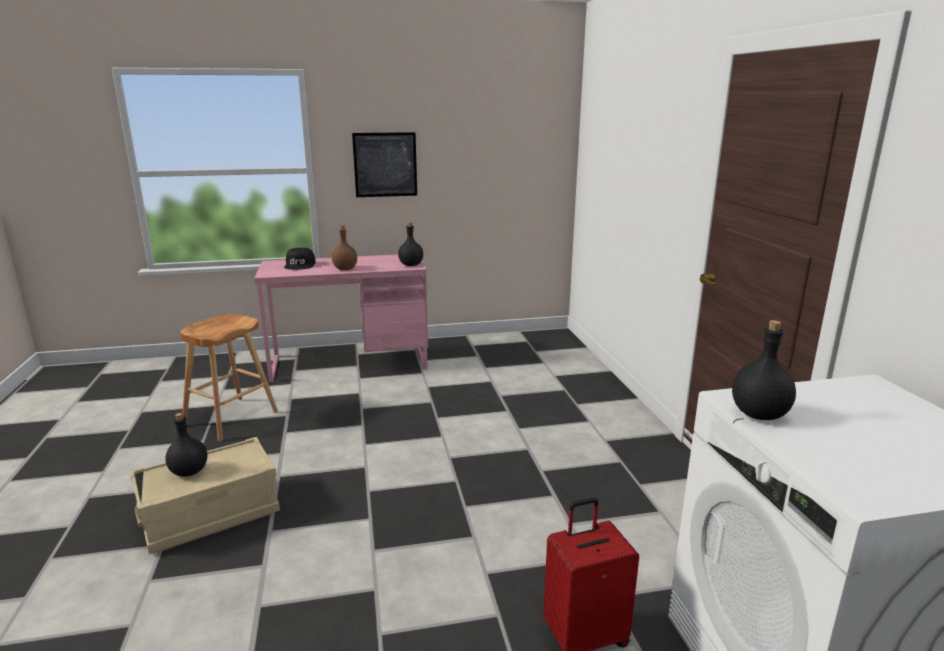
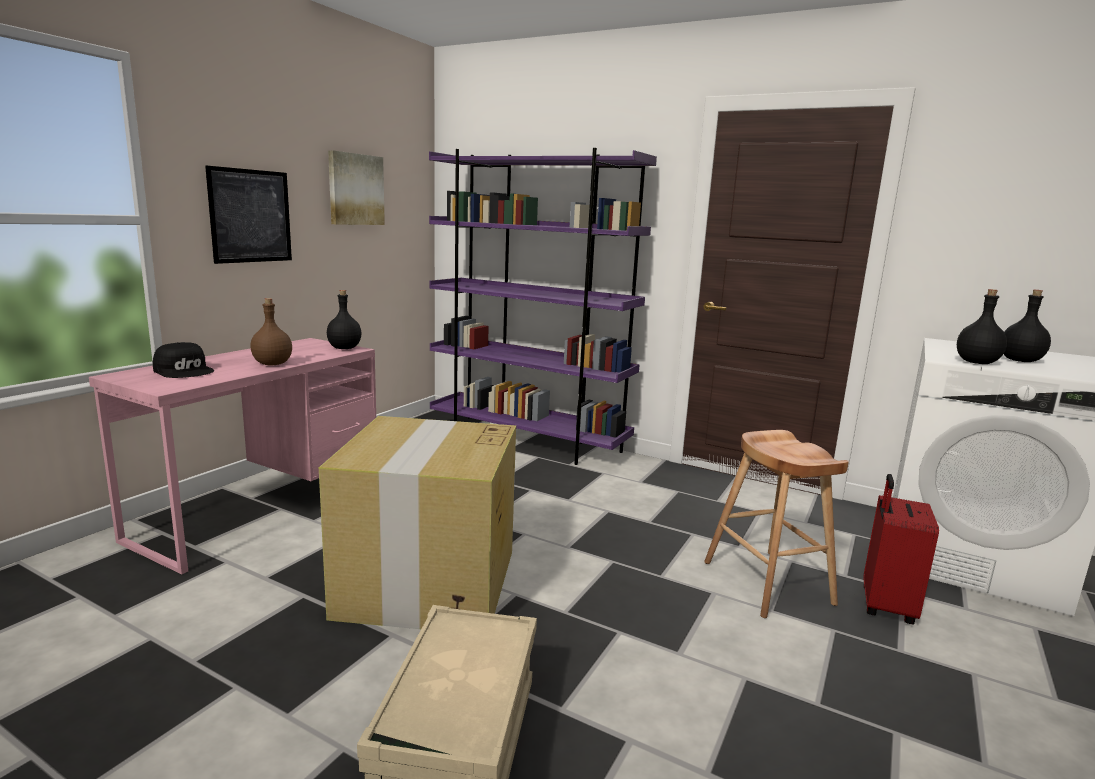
camera: 50 degrees left, 5 degrees down
black bottle [165,413,208,477] -> black bottle moved to [1004,290,1051,362]
brown stool [180,314,278,441] -> brown stool moved to [704,430,849,618]
none -> cardboard box [319,416,516,629]
none -> picture [328,150,385,225]
none -> purple bookcase [429,148,657,465]

